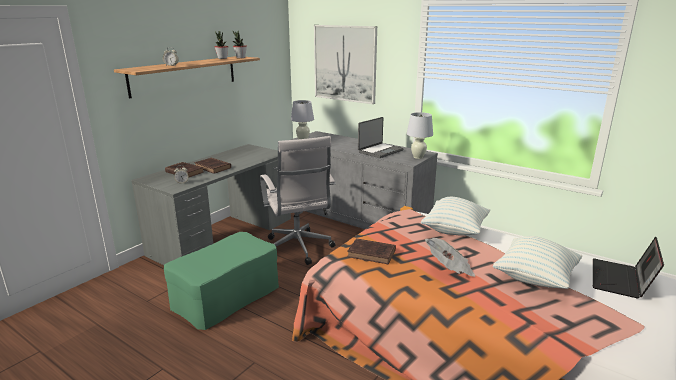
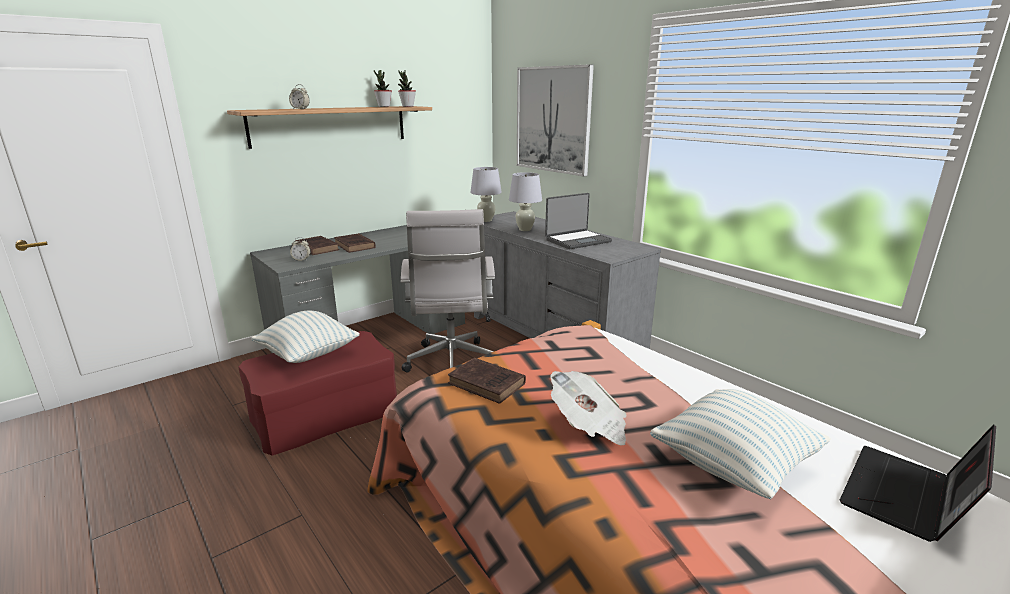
camera: 15 degrees right, 0 degrees up
green ottoman [164,232,279,330] -> red ottoman [238,331,397,456]
white table lamp [407,112,433,159] -> white table lamp moved to [509,172,542,231]
pillow [421,197,490,236] -> pillow moved to [252,311,360,363]

